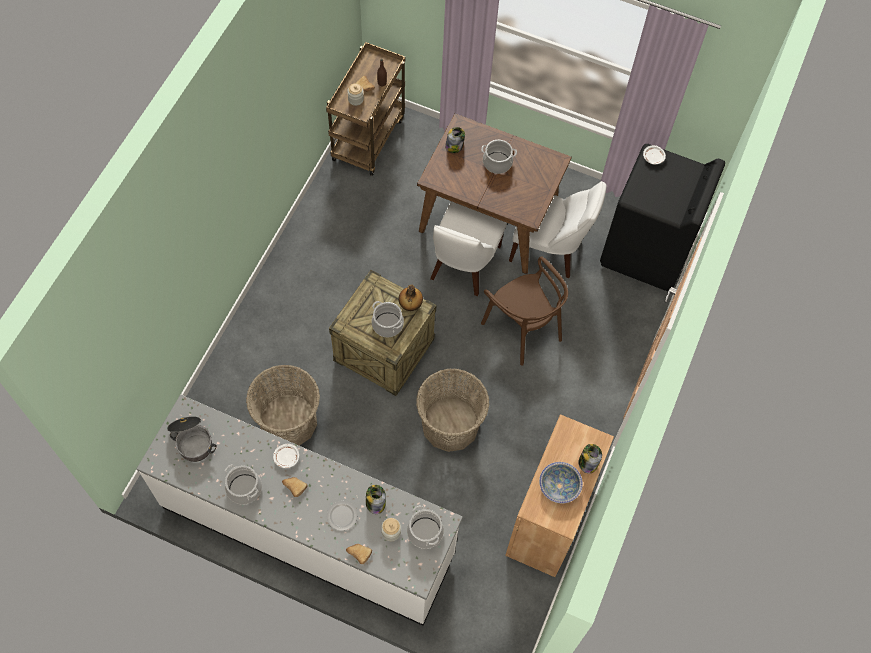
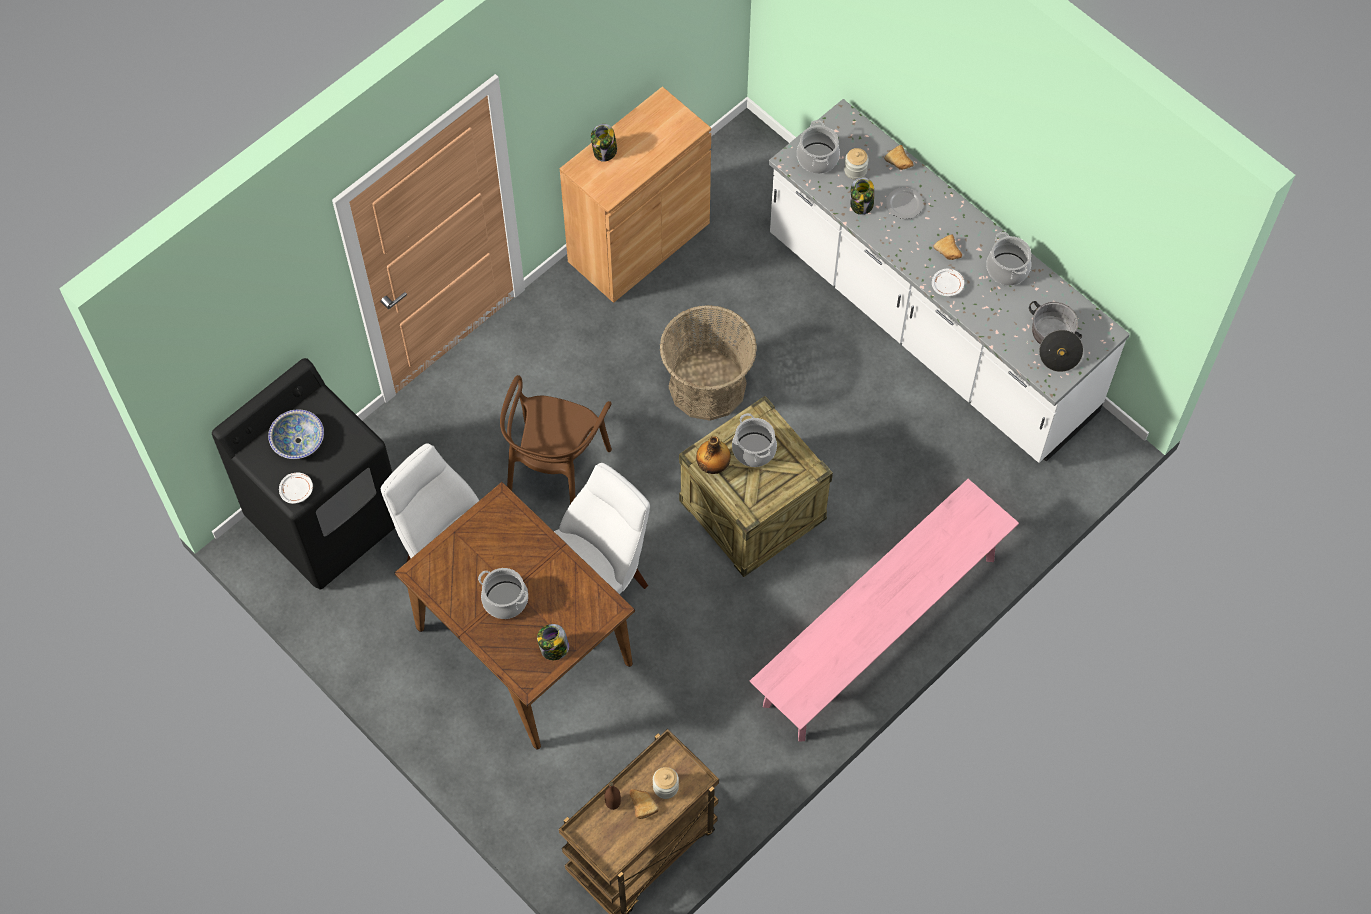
camera: 155 degrees left, 0 degrees up
basket [246,365,320,446] -> none
brown chair [481,257,568,366] -> brown chair turned 150 degrees counterclockwise [500,375,612,504]
bowl [539,462,583,503] -> bowl moved to [268,409,324,459]
none -> pink bench [750,479,1019,742]

